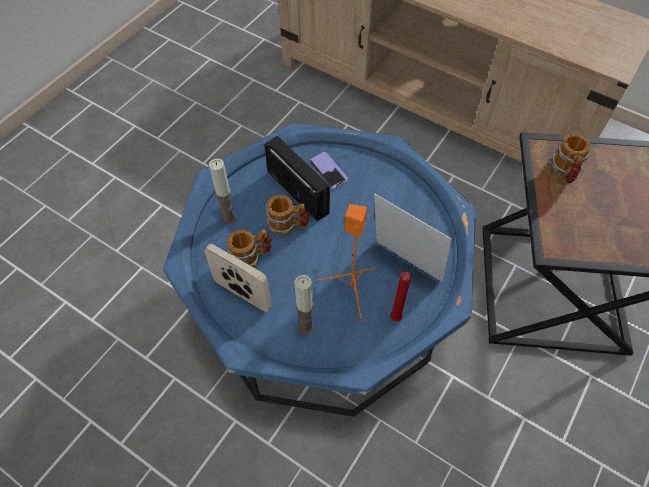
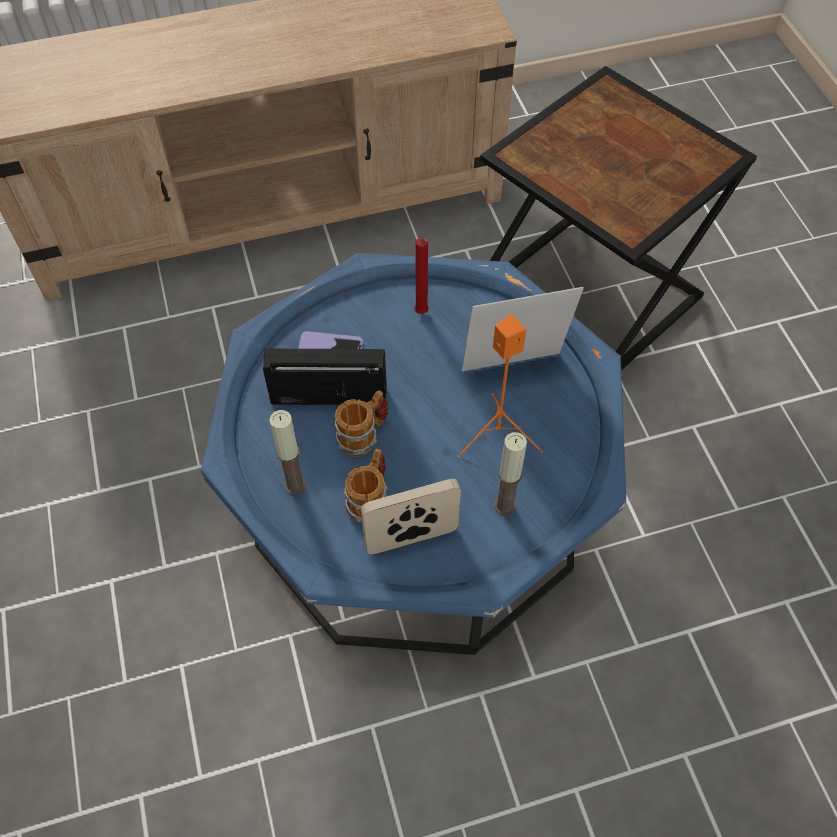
camera: 50 degrees left, 0 degrees up
red candle [390,272,411,321] -> red candle moved to [415,238,429,314]
mug [551,134,591,184] -> none

